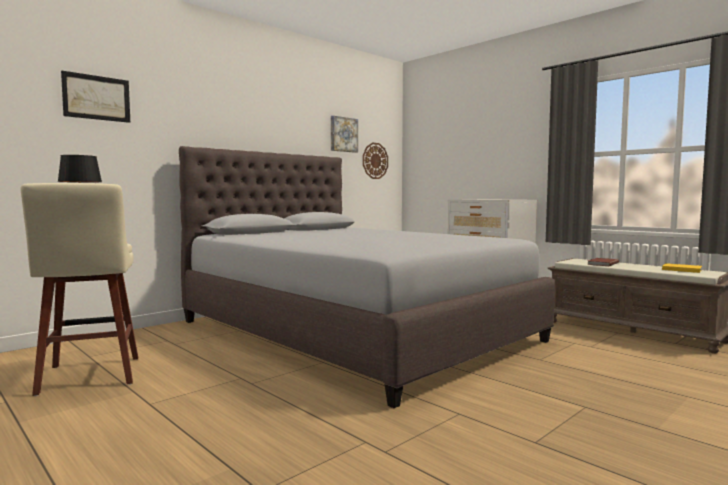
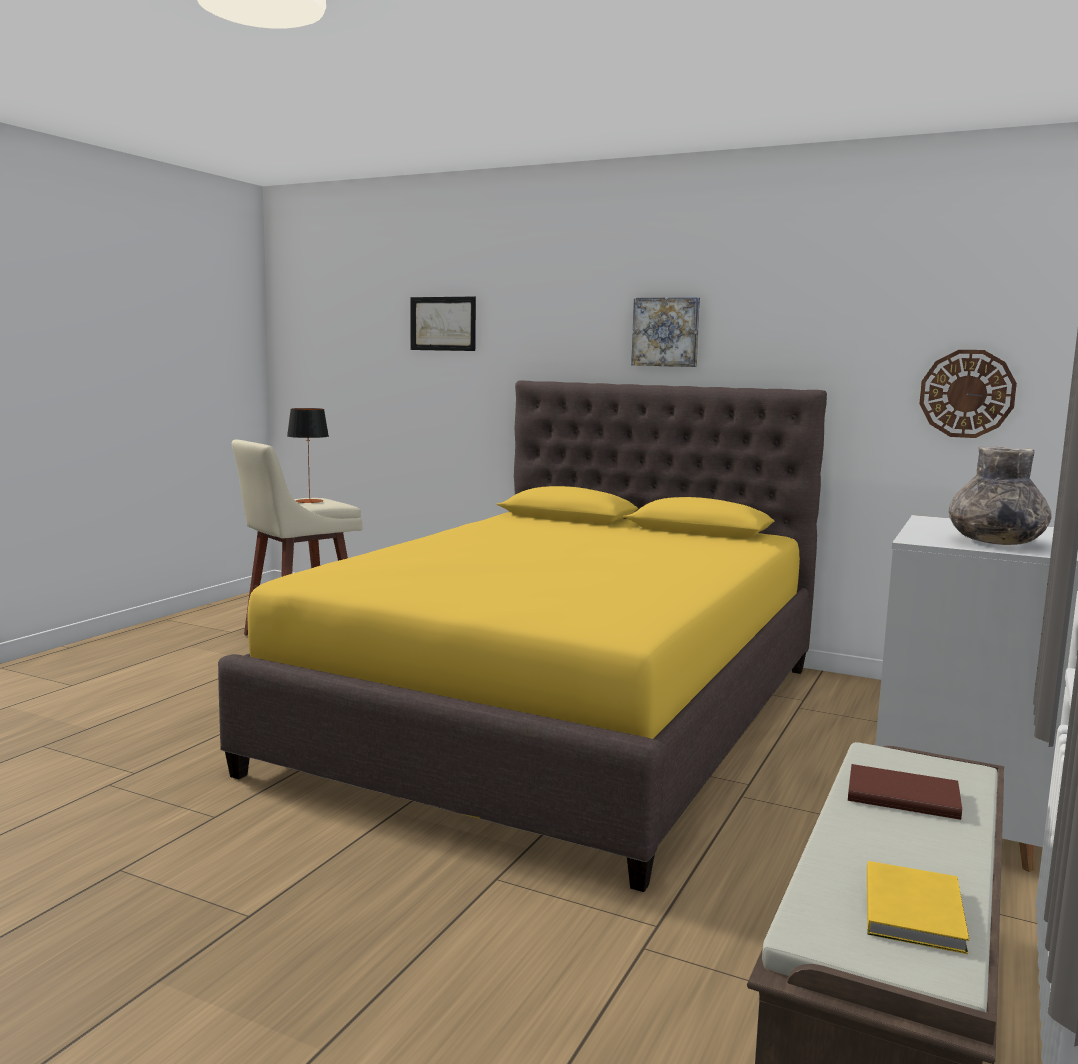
camera: 70 degrees right, 5 degrees up
grey bed [179,146,555,408] -> yellow bed [218,380,827,892]
picture [331,116,358,153] -> picture moved to [631,297,700,367]
none -> grey vase [949,446,1052,545]

